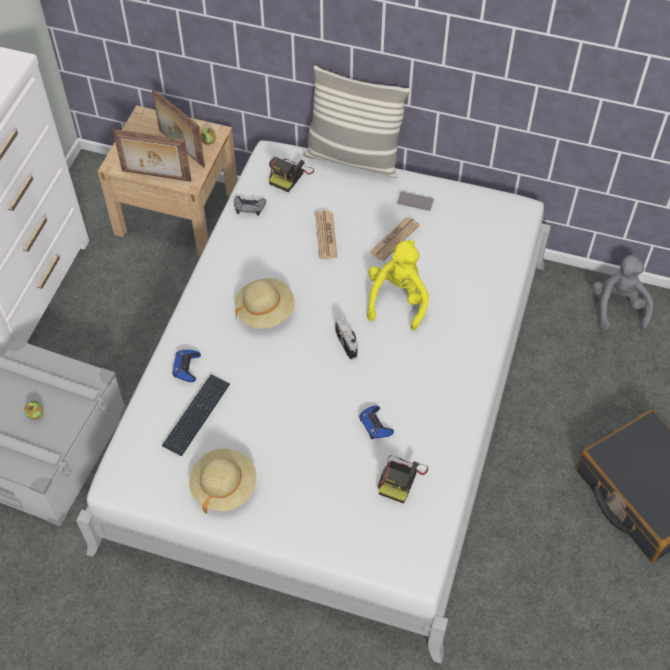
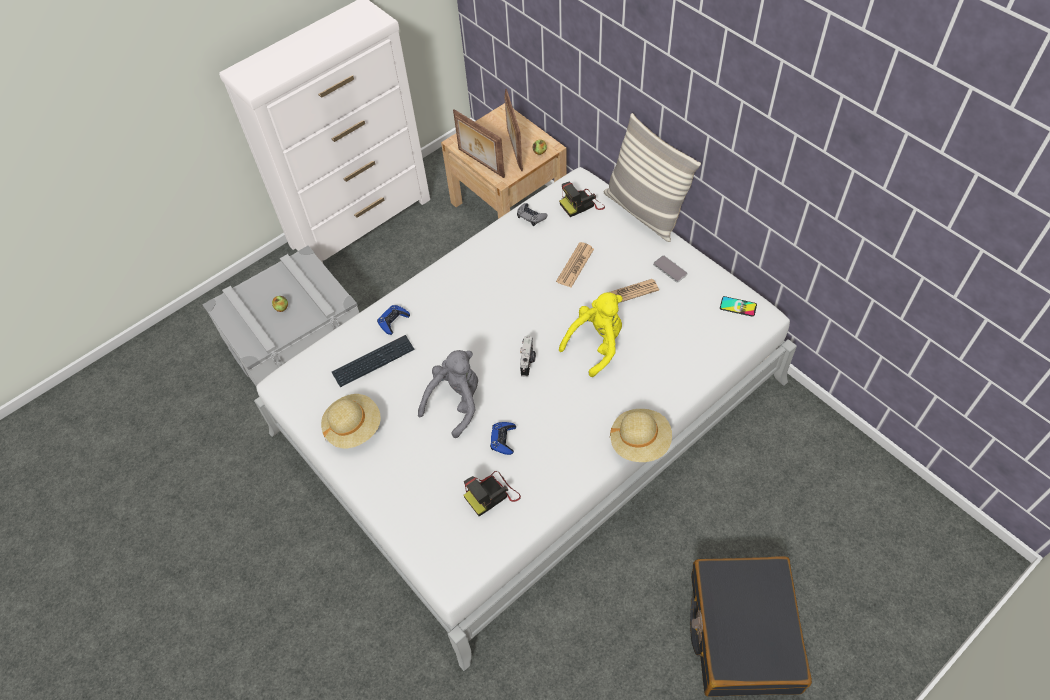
camera: 35 degrees right, 0 degrees up
beige hat [235,278,295,329] -> beige hat moved to [610,409,672,462]
grey plush toy [592,253,654,332] -> grey plush toy moved to [418,350,478,438]
none -> phone [720,296,757,317]

